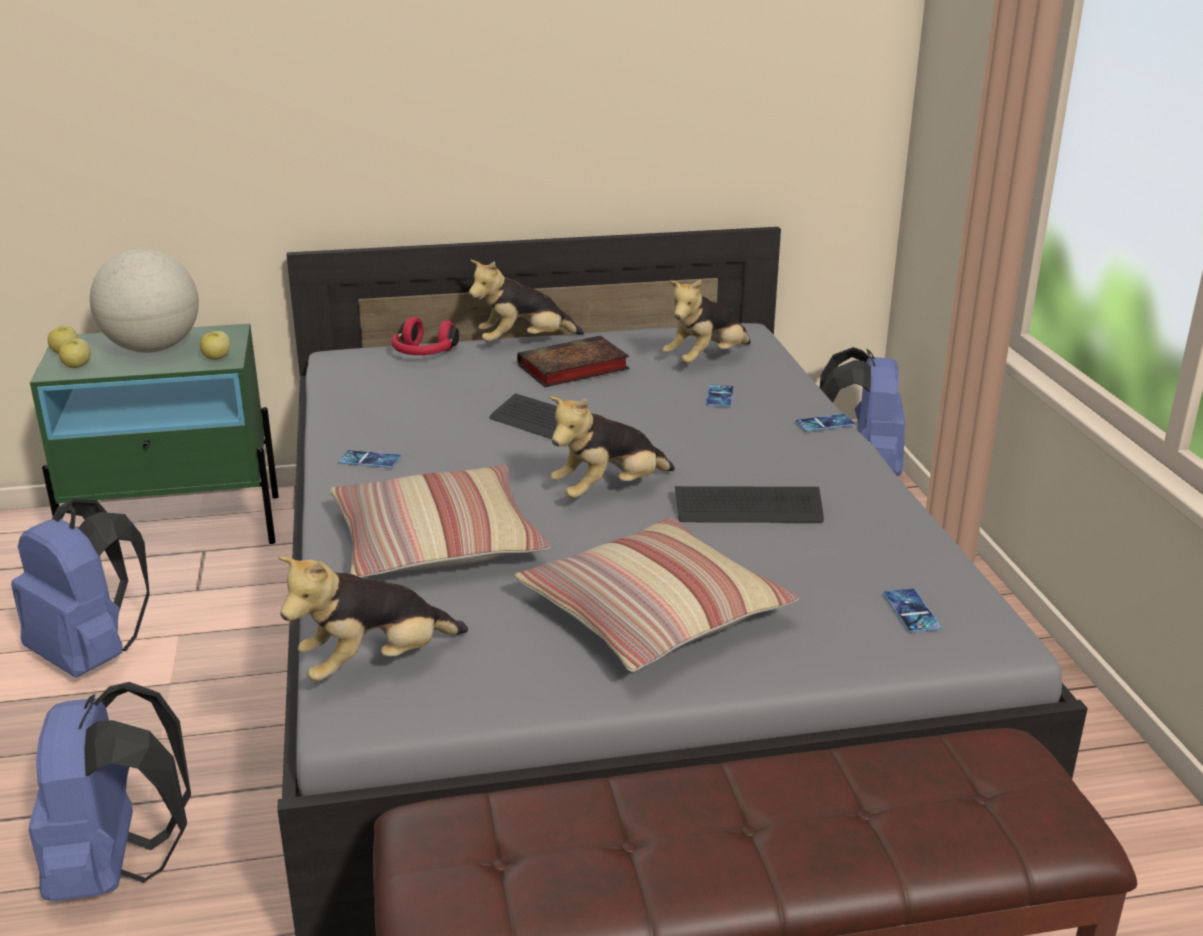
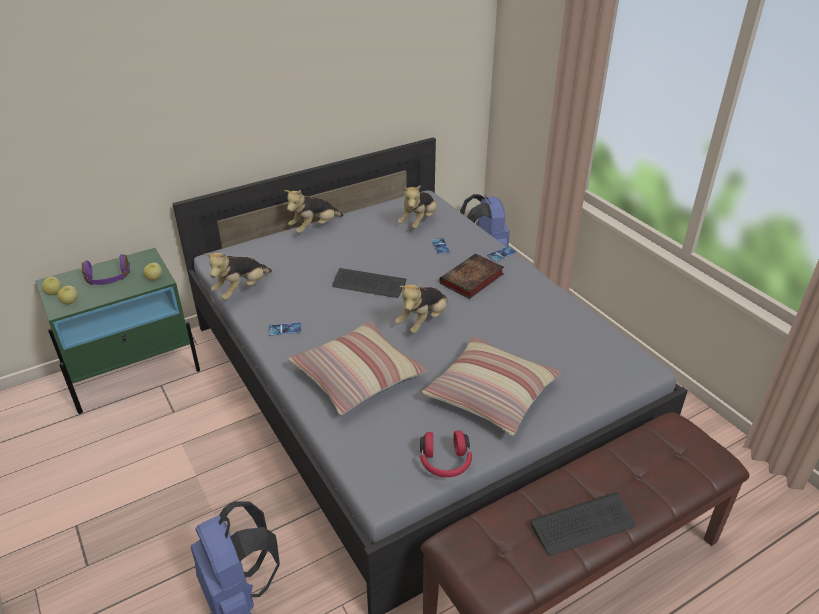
camera: 20 degrees left, 10 degrees up
blue backpack [11,499,150,677] -> none
globe [90,249,199,353] -> purple headphones [82,254,130,285]
plush toy [278,556,468,682] -> plush toy moved to [205,252,272,300]
red headphones [391,317,459,355] -> red headphones moved to [420,430,472,477]
book [517,336,629,387] -> book moved to [439,253,504,299]
keyboard [675,486,824,523] -> keyboard moved to [530,492,636,556]
phone [883,589,941,632] -> none

